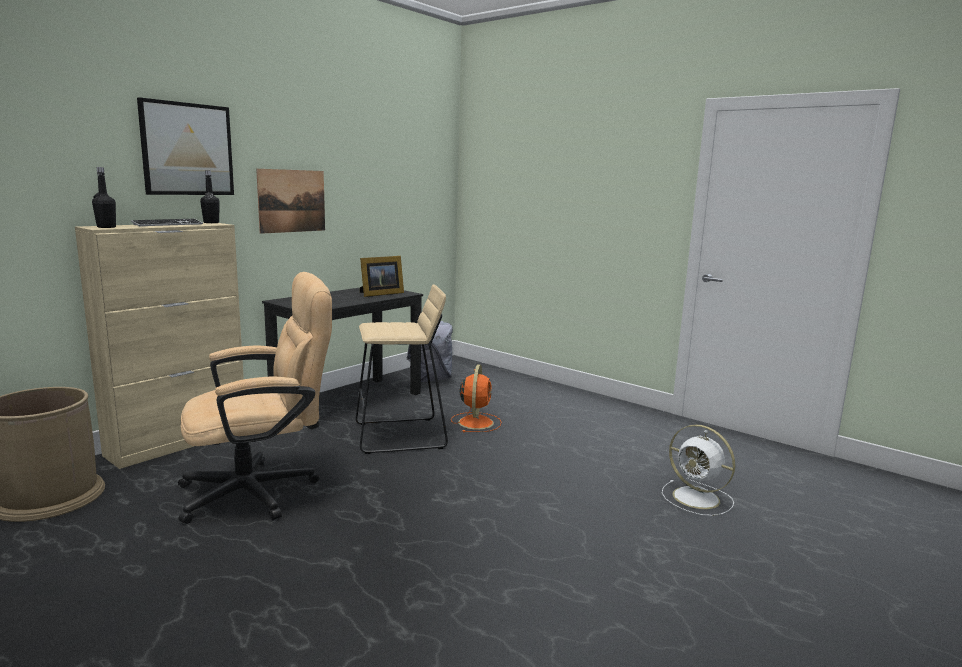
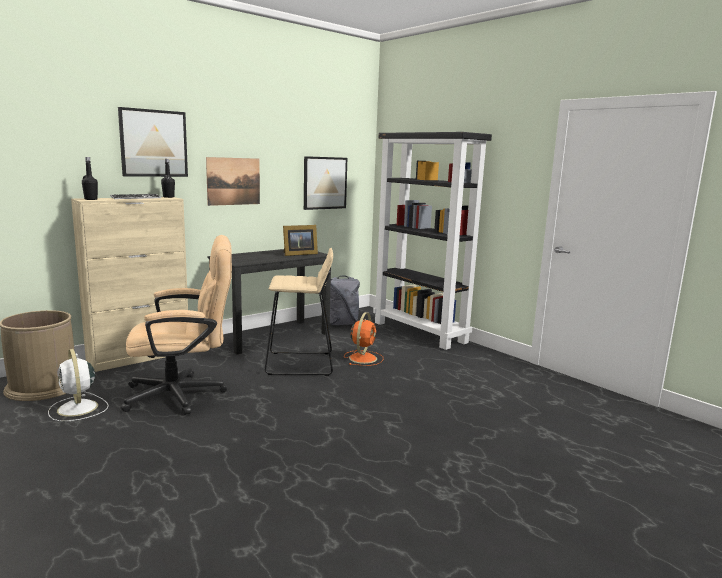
camera: 10 degrees right, 0 degrees up
white fan [662,425,735,516] -> white fan moved to [48,349,109,421]
none -> picture [304,156,347,210]
none -> black bookcase [373,132,492,350]

